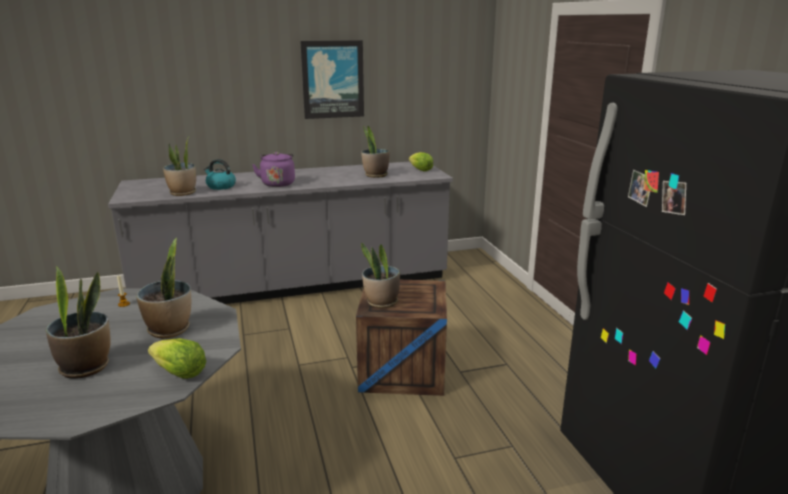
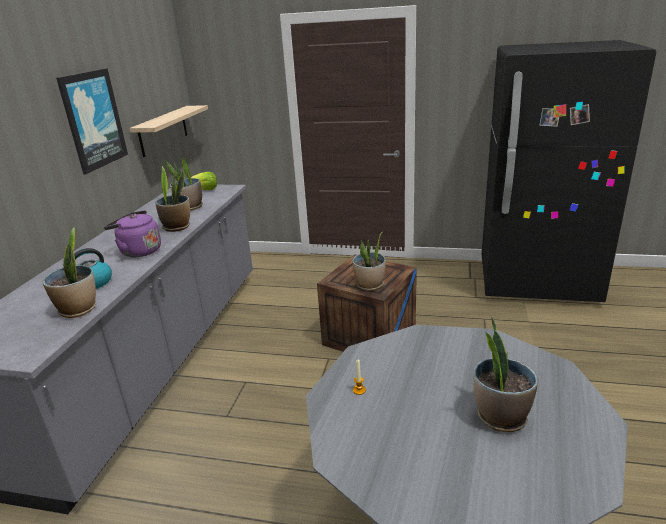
camera: 60 degrees left, 5 degrees up
potted plant [136,238,191,338] -> potted plant moved to [155,166,190,232]
lettuce [148,338,206,379] -> none
none -> shelf [130,105,208,157]

